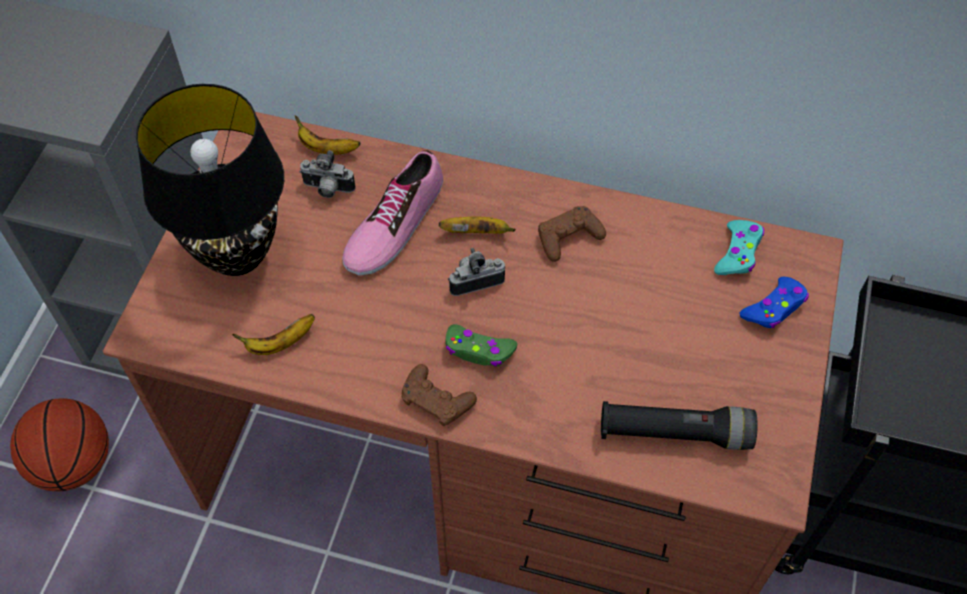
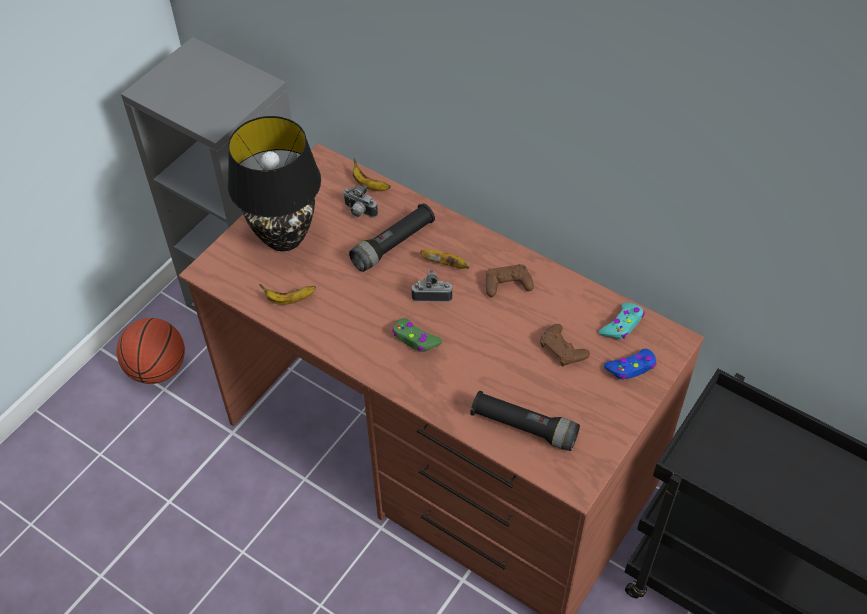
camera: 20 degrees right, 5 degrees down
shoe [342,150,443,276] -> black flashlight [349,203,435,272]
brown game controller [402,364,477,426] -> brown game controller moved to [540,324,590,366]

